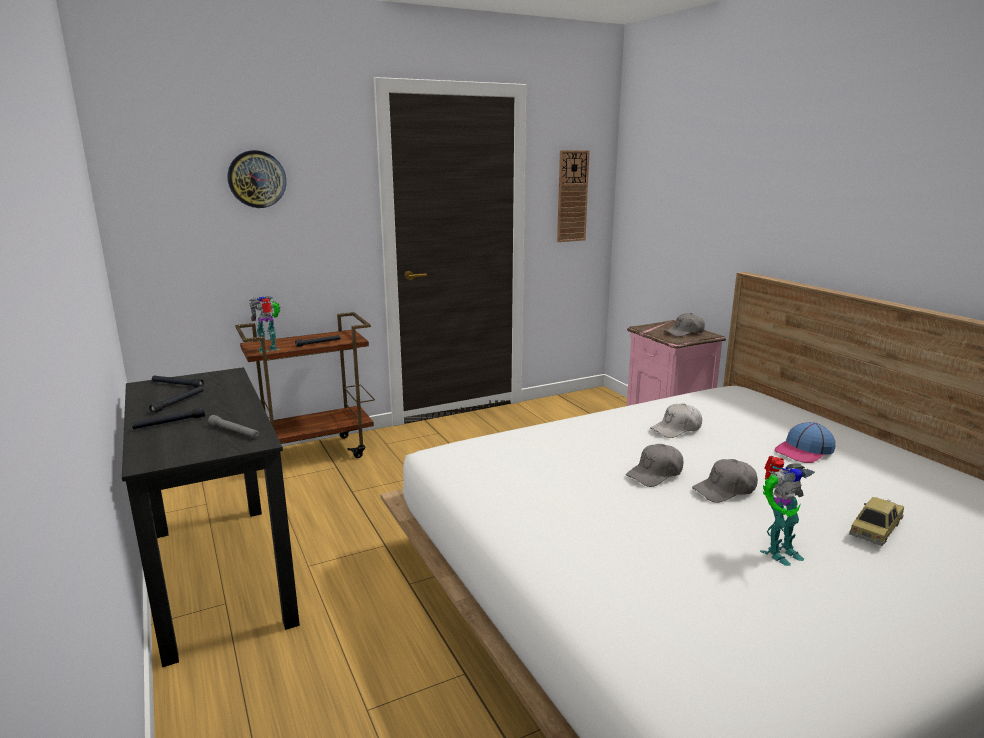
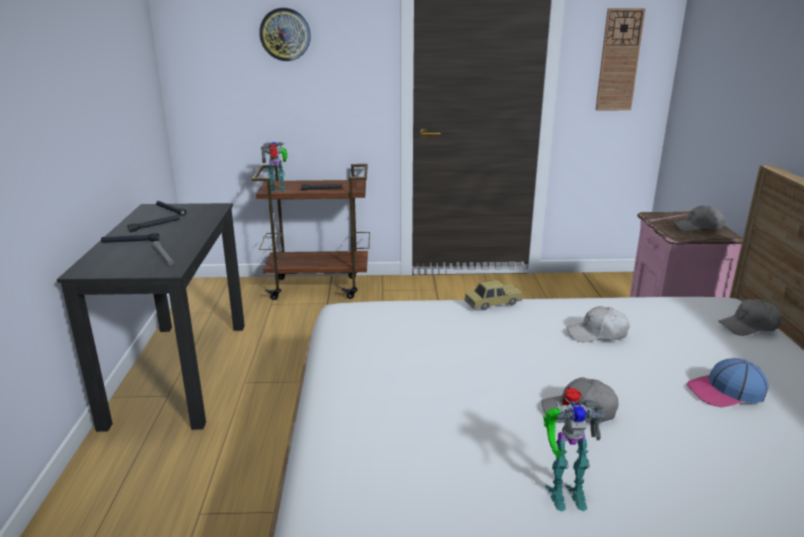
camera: 25 degrees right, 5 degrees up
grey cap [626,444,683,487] -> grey cap moved to [718,299,782,336]
toy car [849,497,904,546] -> toy car moved to [465,280,522,310]

